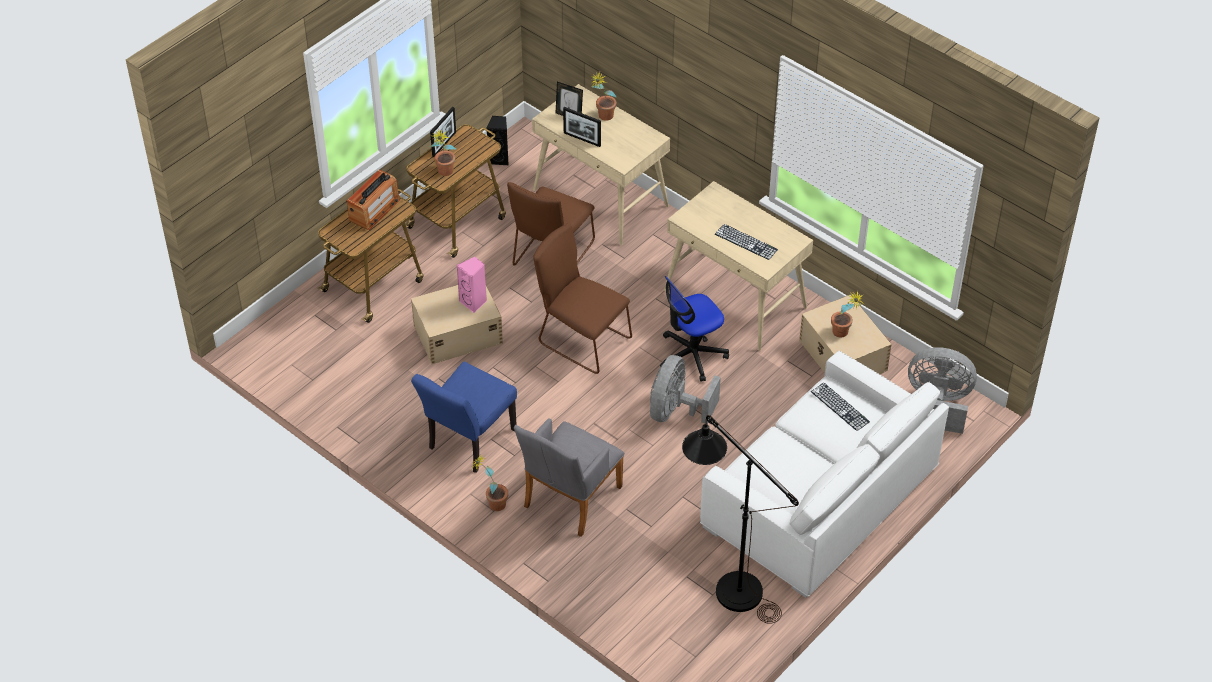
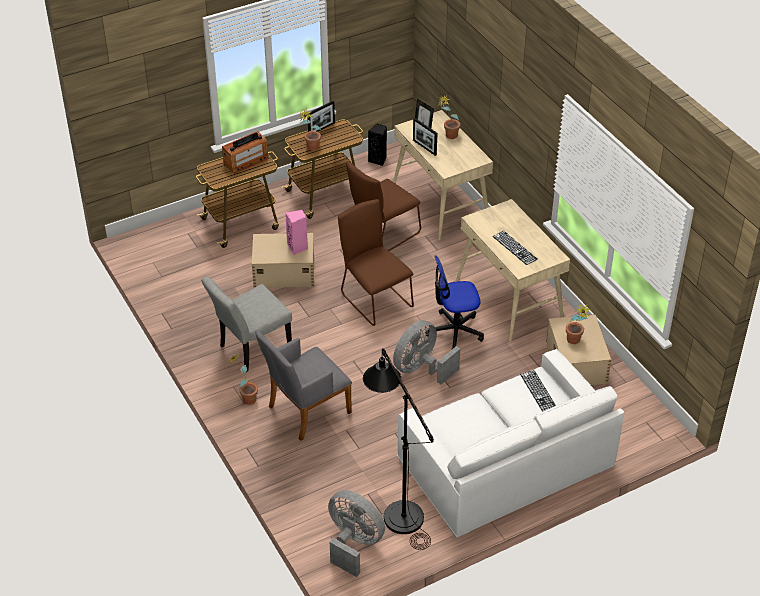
camera: 20 degrees right, 5 degrees down
blue chair [411,361,517,473] -> grey chair [201,276,292,373]
grey fan [908,347,977,434] -> grey fan moved to [328,490,385,577]

